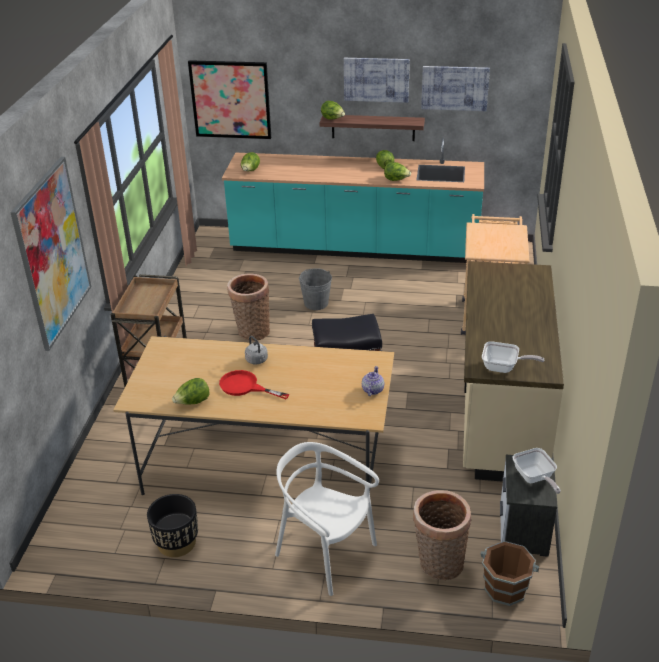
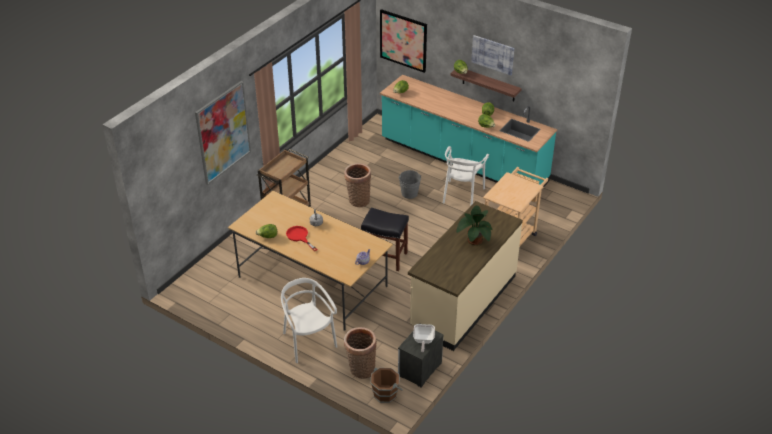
camera: 25 degrees right, 5 degrees up
black planter [147,494,198,557] -> none
picture [421,66,490,111] -> none
frying pan [482,341,544,373] -> none
none -> white chair [443,146,489,206]
none -> potted plant [456,205,492,245]

